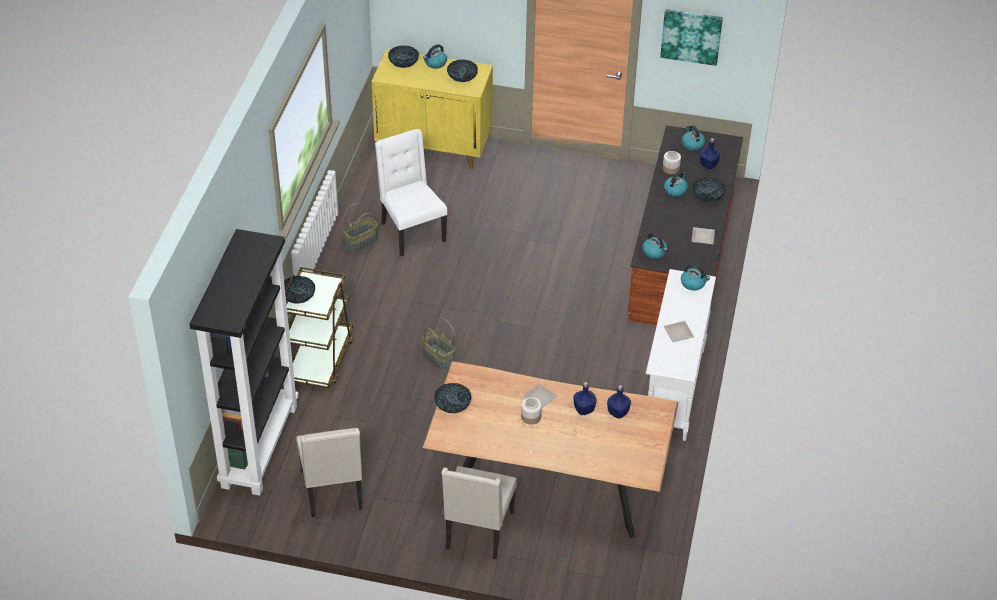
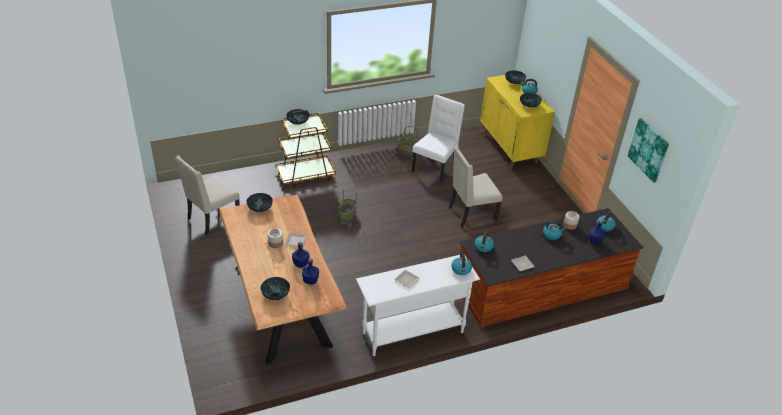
camera: 55 degrees right, 5 degrees down
black bookcase [190,229,299,496] -> none
beige chair [442,466,517,559] -> beige chair moved to [449,146,502,227]
bowl [693,177,725,202] -> bowl moved to [261,277,290,300]

